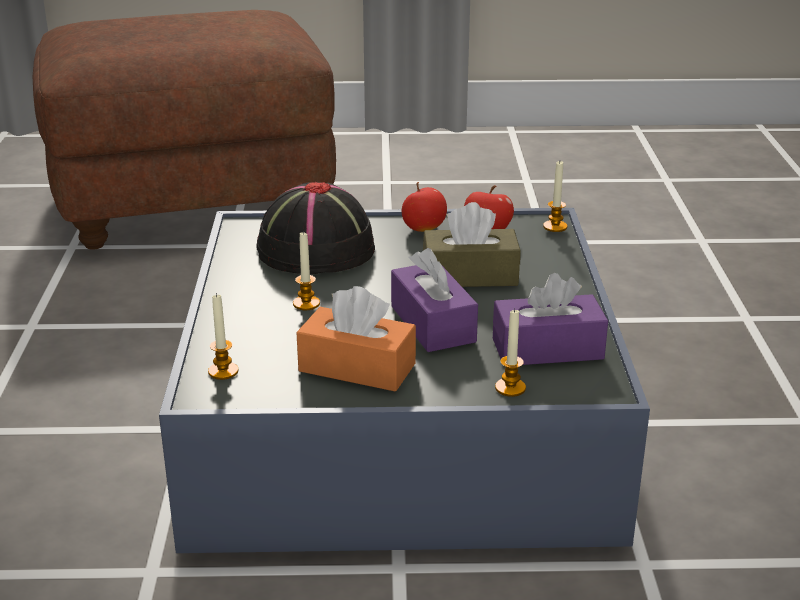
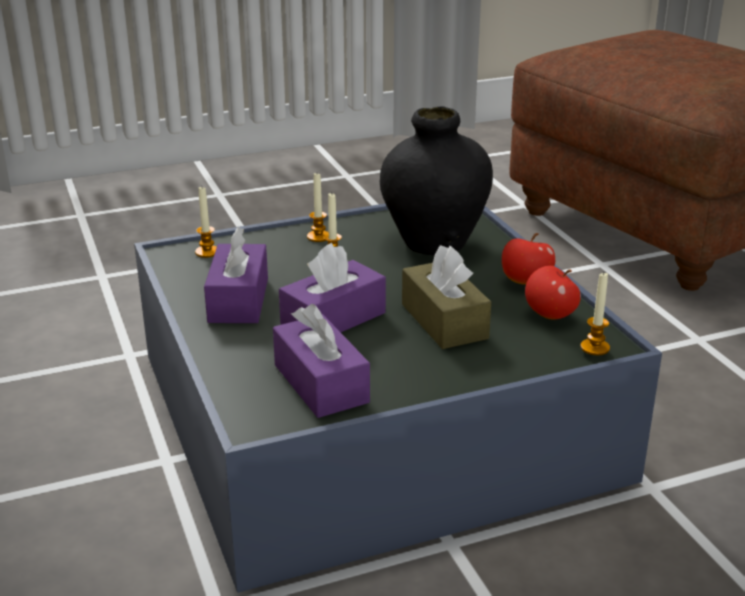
camera: 70 degrees right, 0 degrees up
black hat [256,182,375,274] -> black vase [380,106,493,255]
orange tissue box [296,286,416,392] -> purple tissue box [204,227,268,323]
candle [495,308,526,397] -> candle moved to [307,173,329,242]

